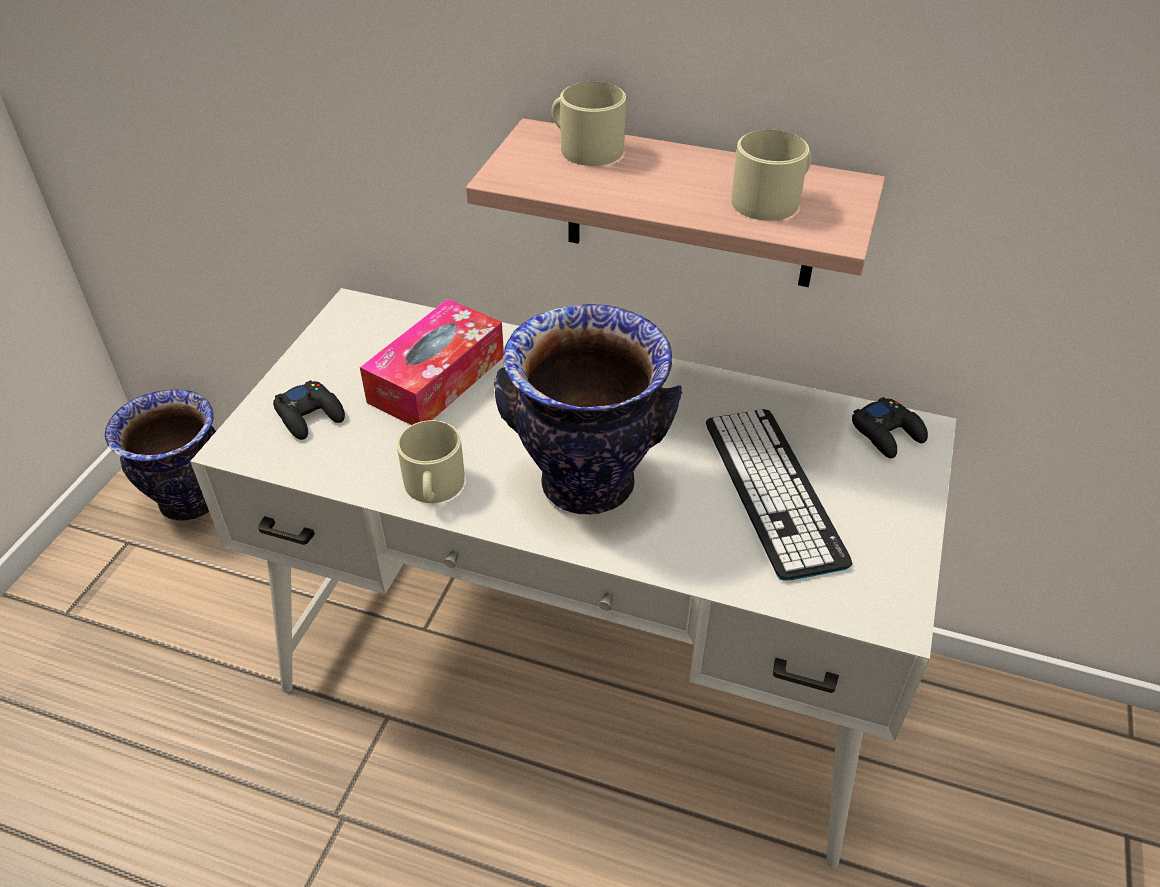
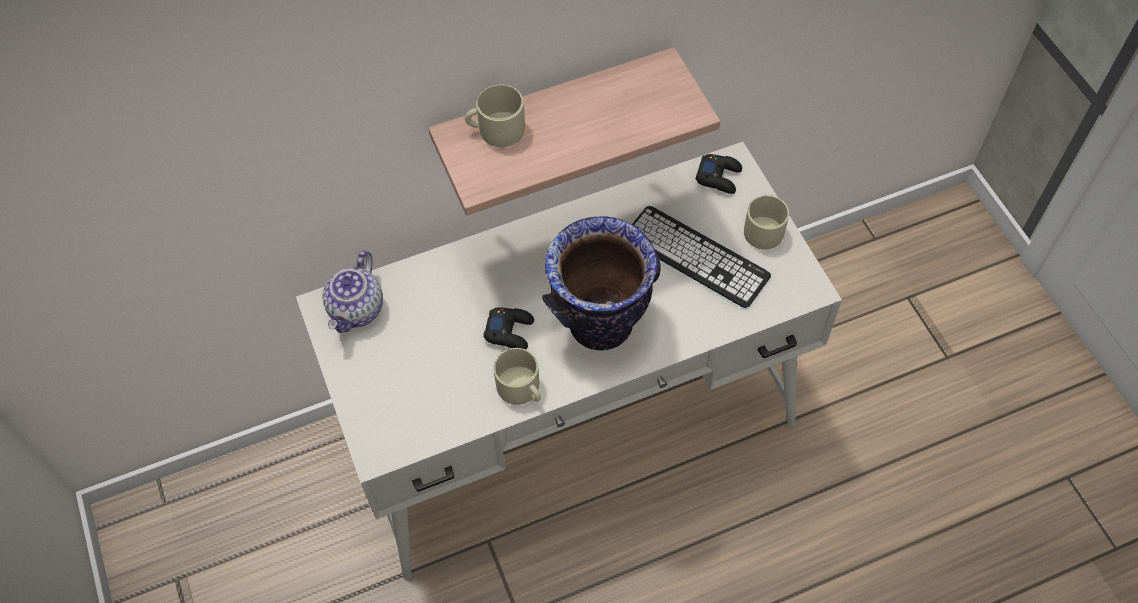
camera: 40 degrees left, 15 degrees up
vase [105,389,216,521] -> none
black game controller [273,380,345,440] -> black game controller moved to [483,307,534,349]
tissue box [360,299,504,425] -> none
beige mug [732,130,811,221] -> beige mug moved to [744,195,789,250]
none -> teapot [323,251,383,333]

